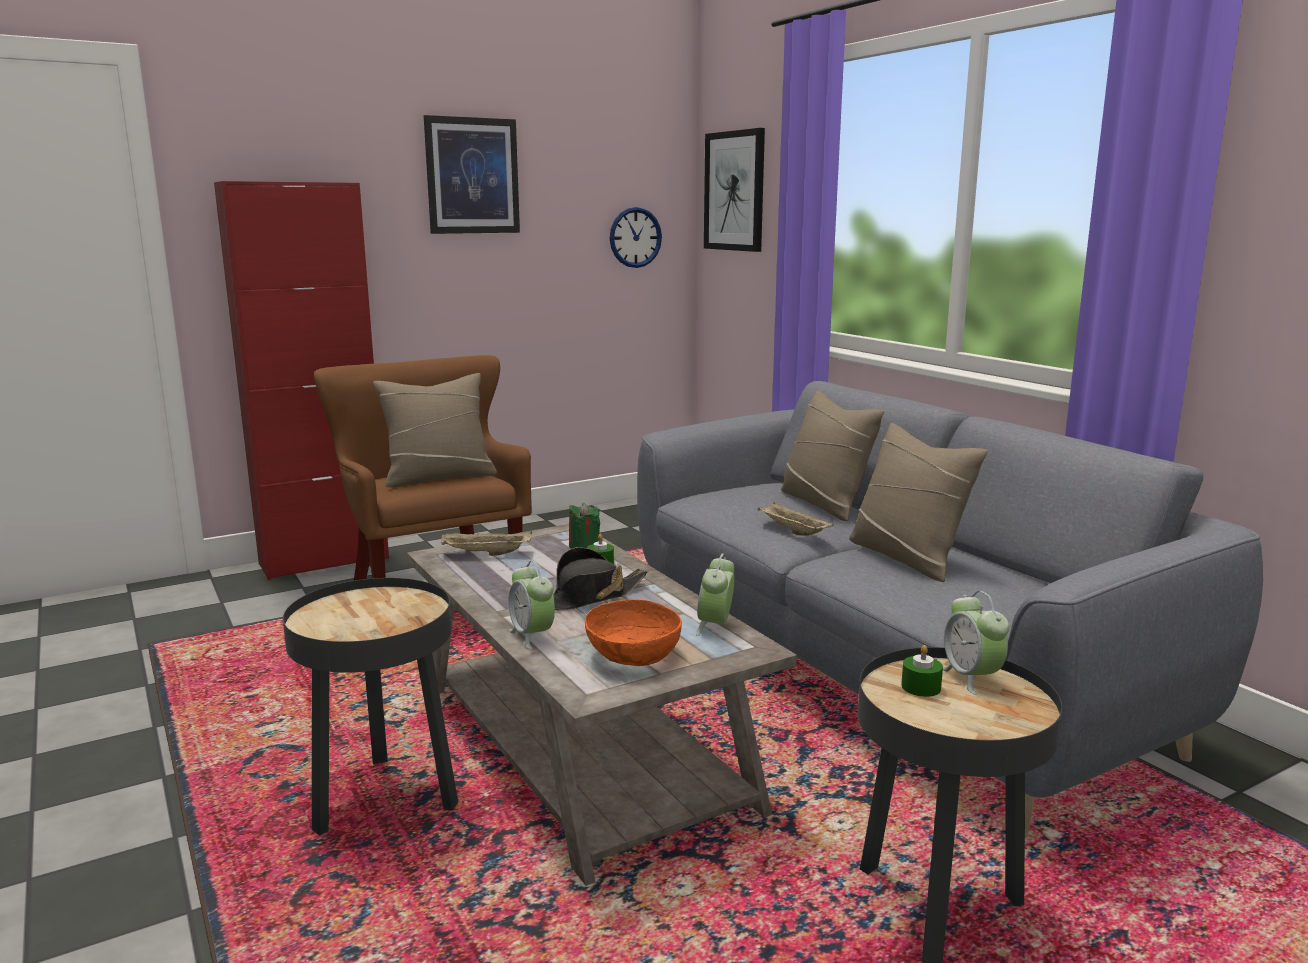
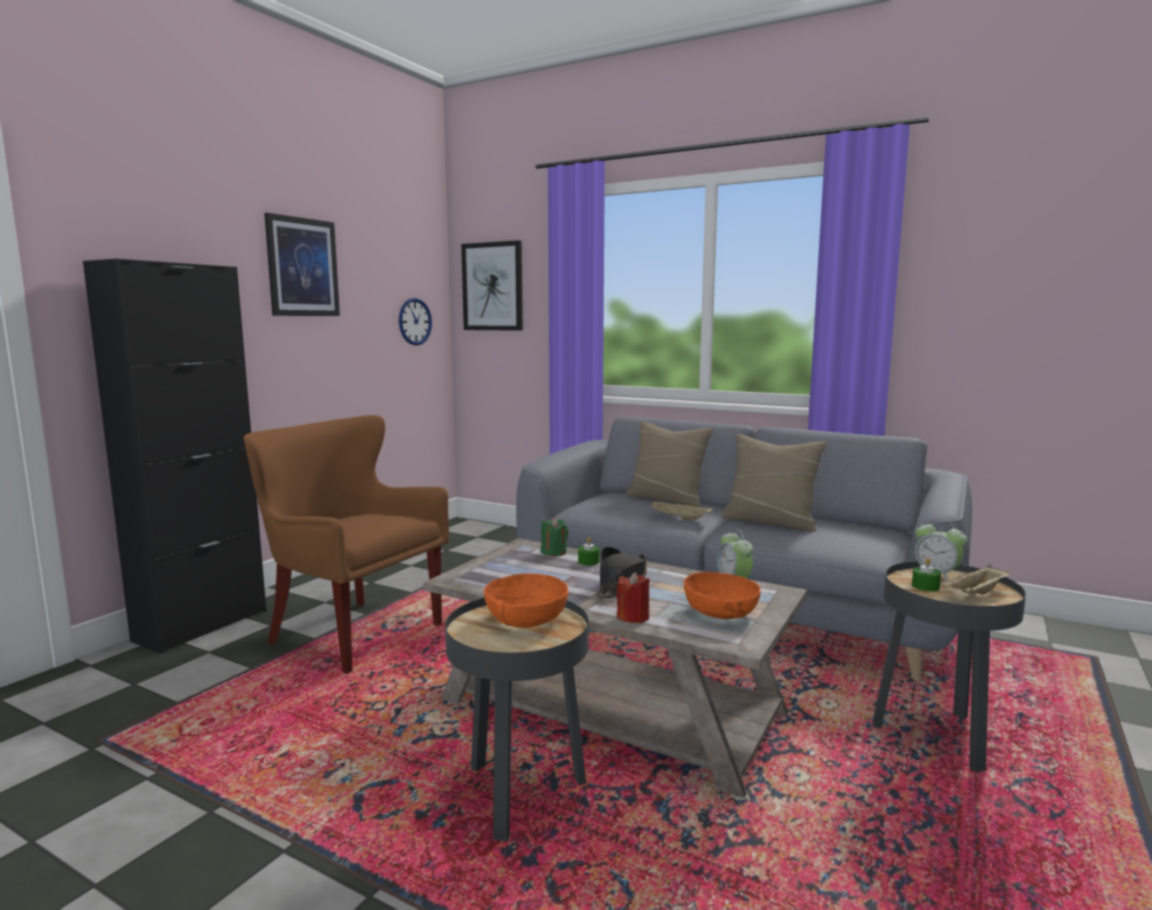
camera: 30 degrees left, 5 degrees down
red cabinet [214,181,389,580] -> black cabinet [83,259,266,654]
beige pillow [373,373,497,487] -> none
beige tray [441,531,532,556] -> beige tray moved to [940,565,1011,595]
alarm clock [509,561,555,649] -> red candle [617,572,650,623]
none -> orange bowl [484,573,568,628]

